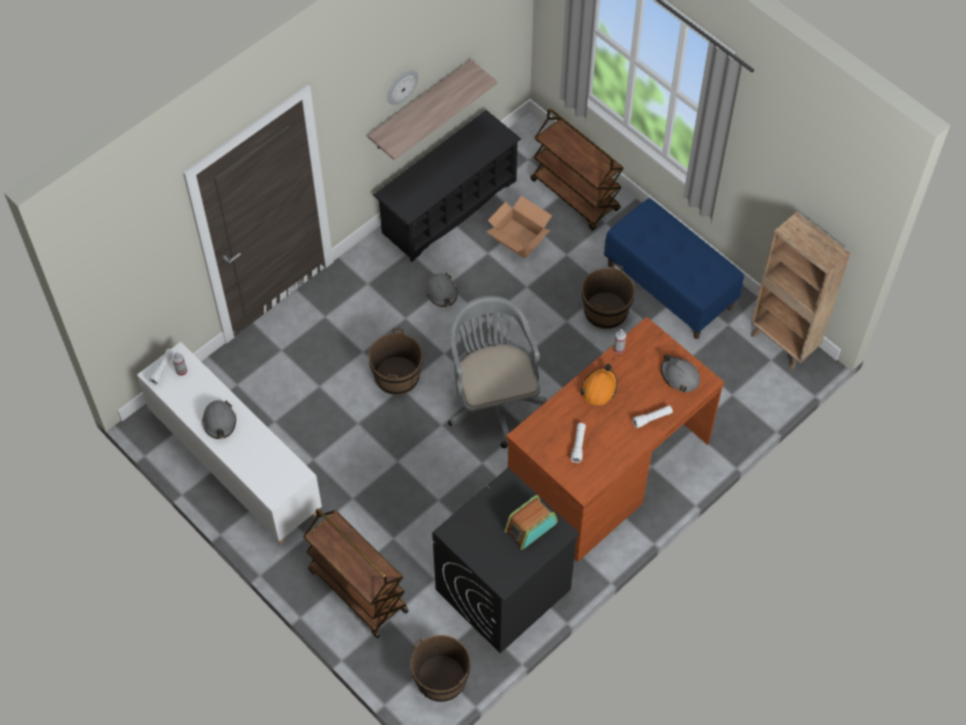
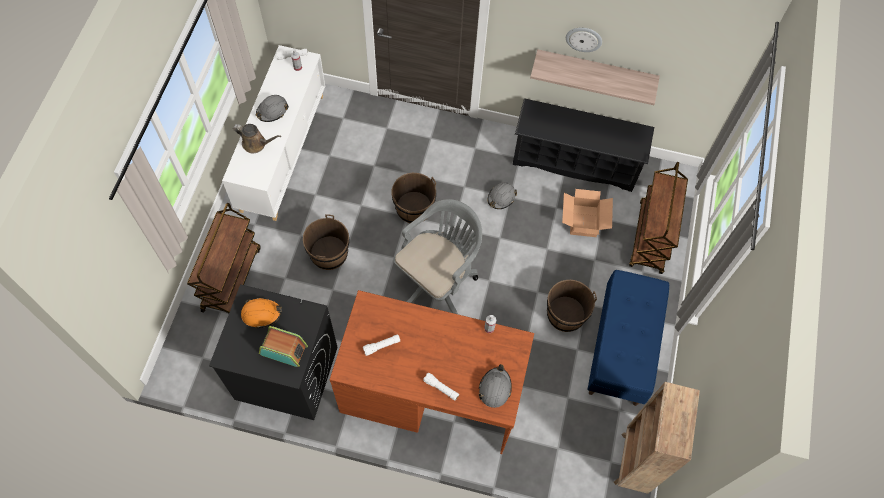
camera: 55 degrees right, 5 degrees up
brown bucket [410,635,470,702] -> brown bucket moved to [303,214,349,270]
orange hard hat [581,364,617,406] -> orange hard hat moved to [241,298,282,328]
none -> brown watering can [233,124,281,153]

